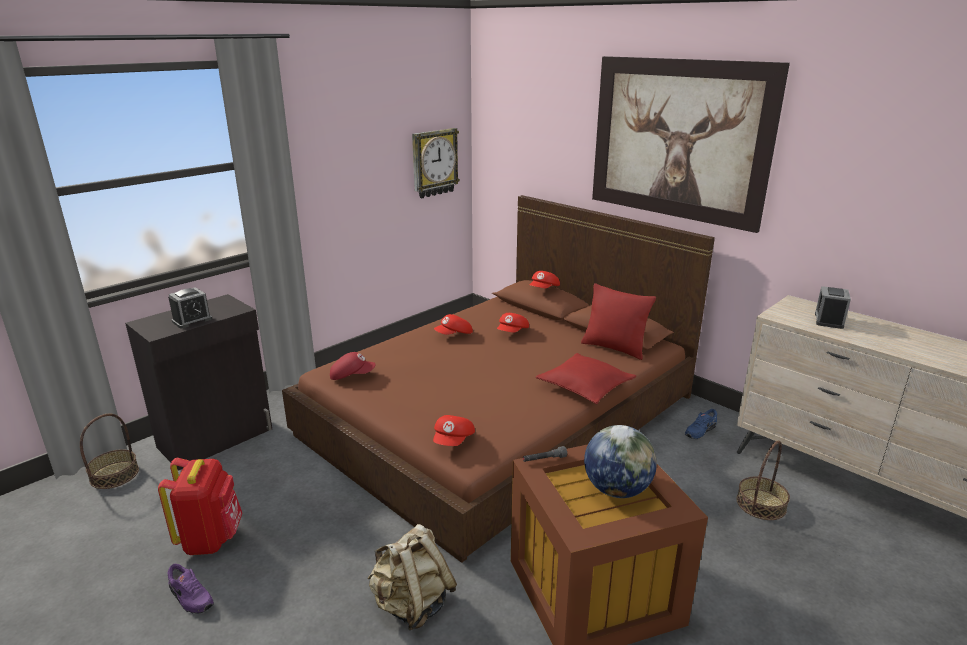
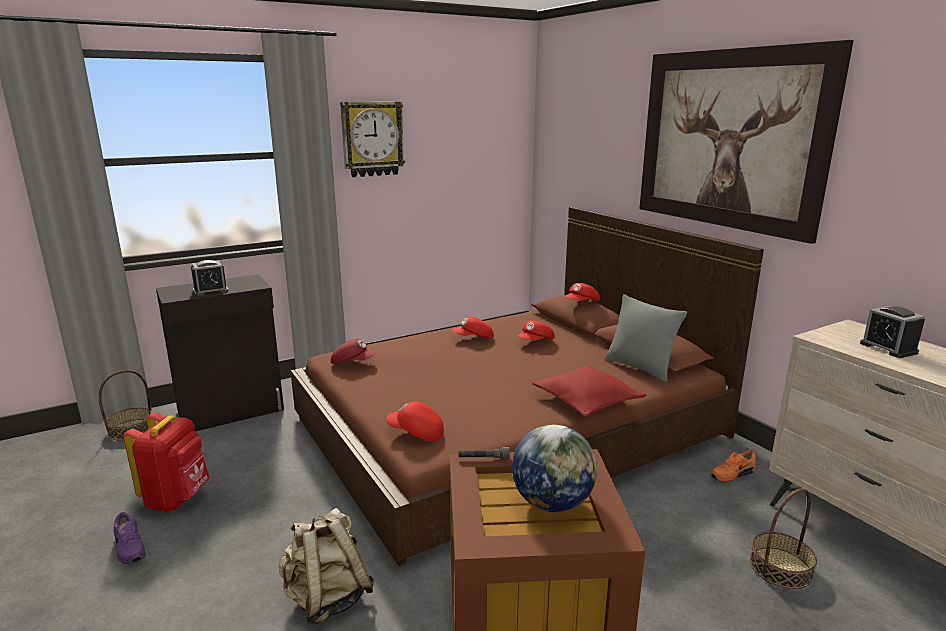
camera: 15 degrees right, 5 degrees down
wall clock [412,128,460,198] -> wall clock moved to [340,102,405,177]
red cap [433,415,475,446] -> red cap turned 75 degrees clockwise [386,402,444,441]
red pillow [581,283,656,360] -> grey pillow [605,294,687,382]
blue shoe [685,409,717,439] -> orange shoe [710,450,756,482]
alarm clock [815,286,851,329] -> alarm clock turned 60 degrees counterclockwise [860,306,925,358]

